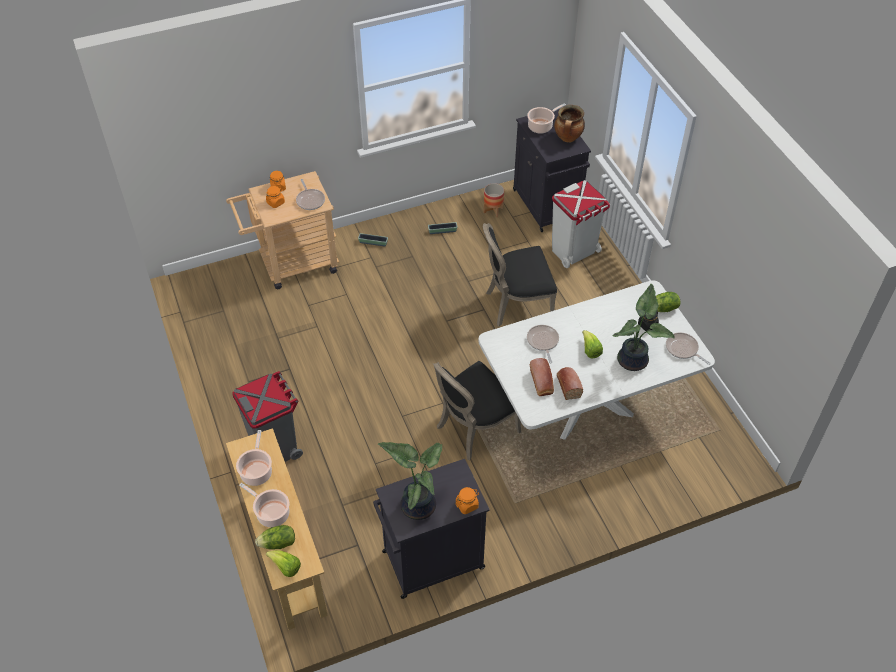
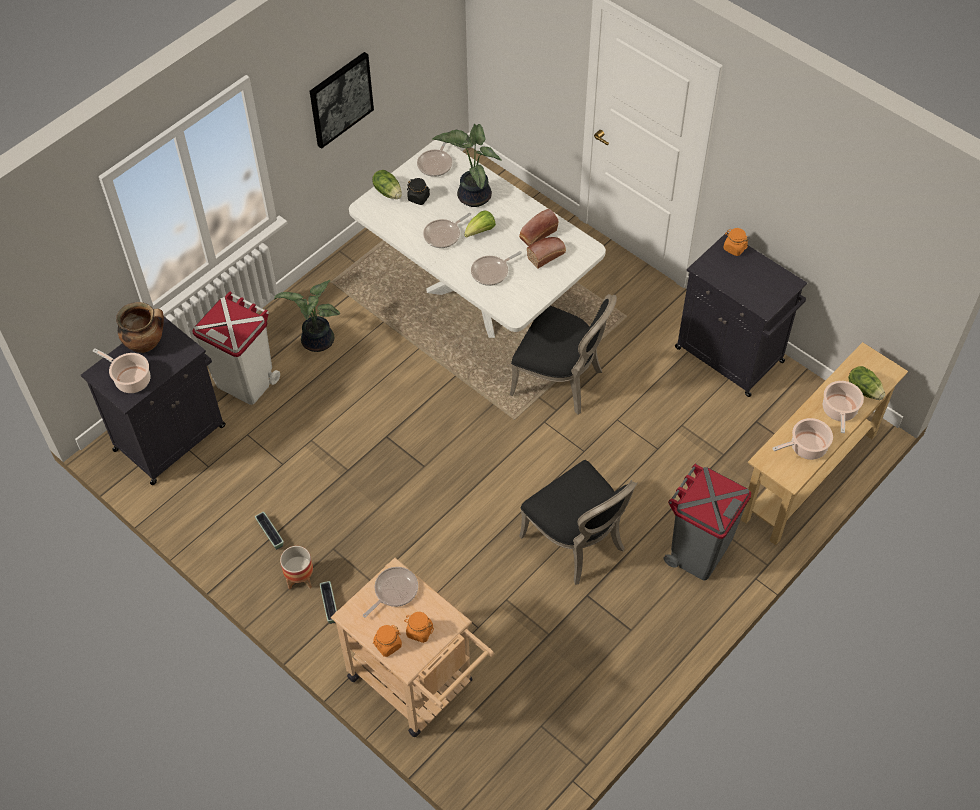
camera: 115 degrees left, 5 degrees up
lettuce [266,550,301,577] -> none
potted plant [378,442,442,520] -> potted plant moved to [274,280,340,352]
black chair [483,223,557,326] -> black chair moved to [519,460,638,585]
planter [484,183,504,217] -> planter moved to [280,546,313,589]
none -> picture [310,52,374,149]
none -> frying pan [423,213,471,248]

